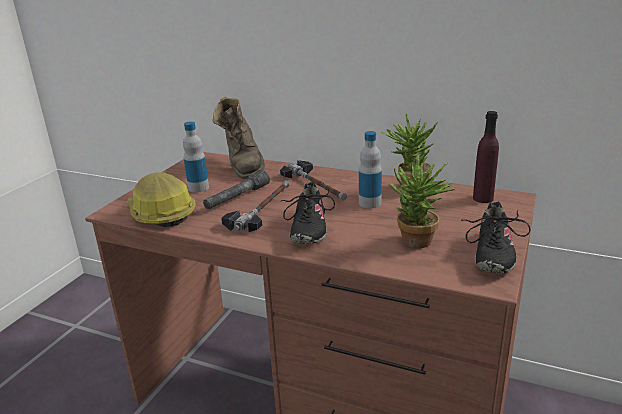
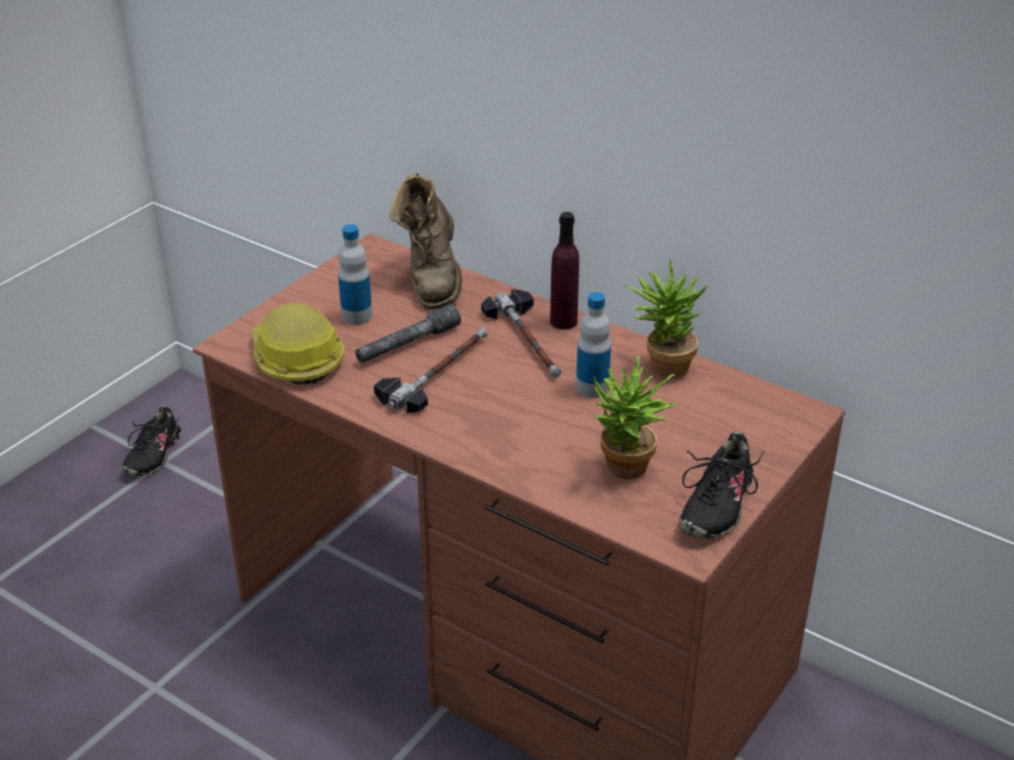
camera: 10 degrees right, 10 degrees up
black shoe [280,181,335,244] -> black shoe moved to [121,405,181,477]
purple bottle [473,111,499,203] -> purple bottle moved to [550,212,579,330]

